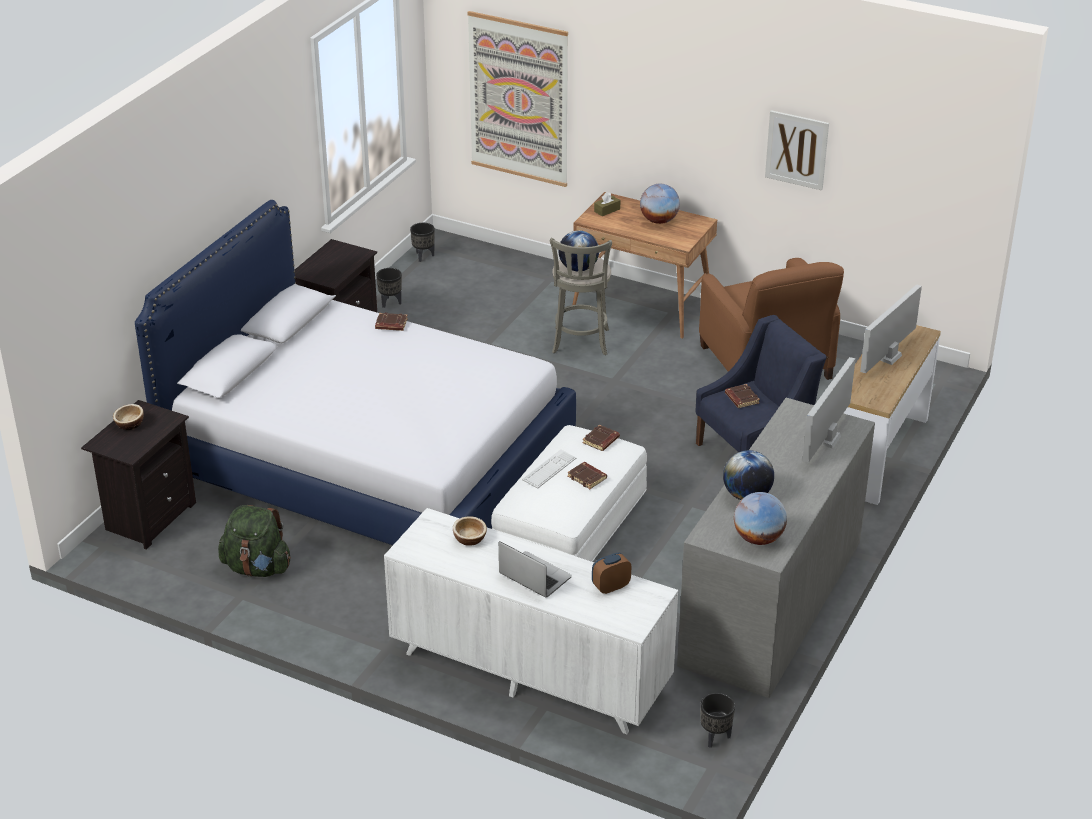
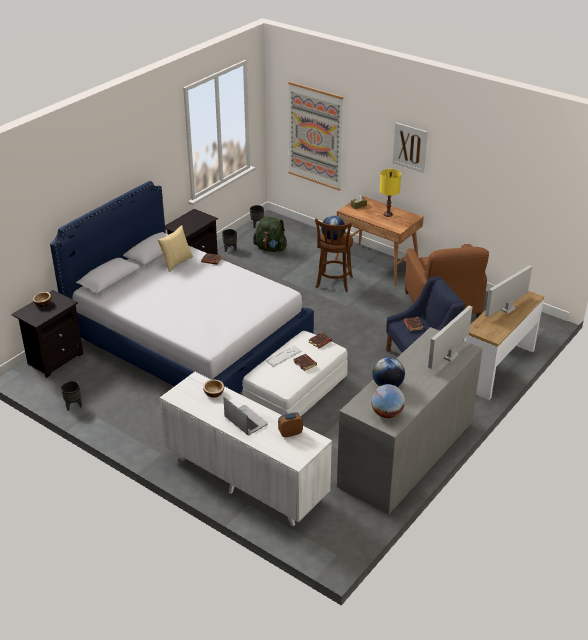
camera: 10 degrees right, 0 degrees up
green backpack [218,505,291,577] -> green backpack moved to [253,216,287,252]
grey stool [550,238,612,355] -> brown stool [315,218,353,292]
globe [640,184,680,224] -> yellow table lamp [380,169,401,217]
black planter [701,693,735,748] -> black planter moved to [61,381,82,411]
picture [765,110,829,190] -> picture moved to [393,123,428,173]
none -> pillow [158,225,193,272]

